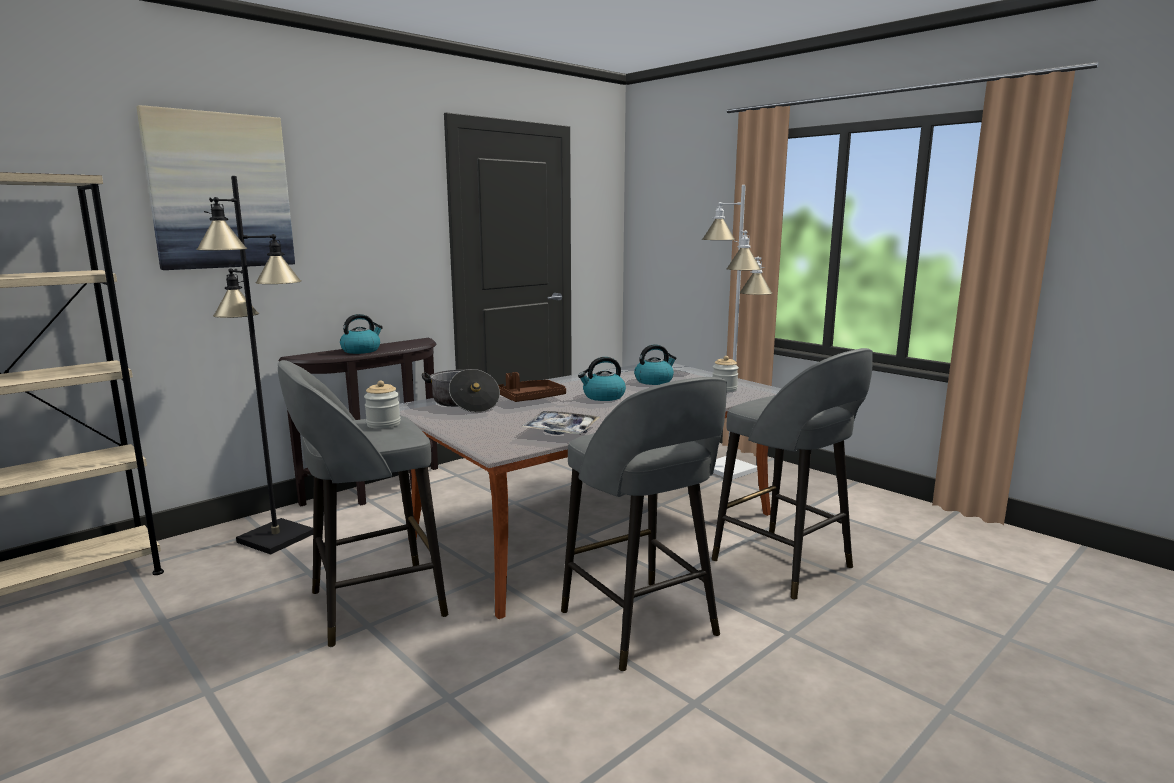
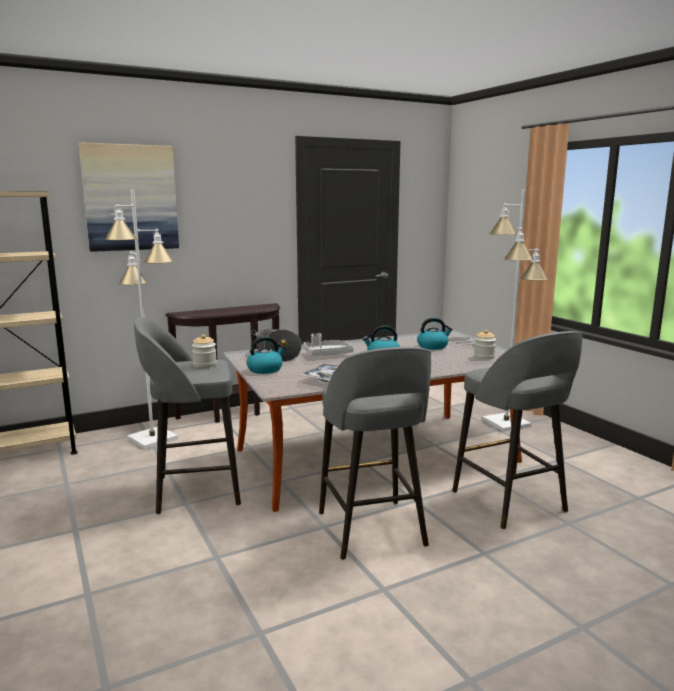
camera: 15 degrees right, 0 degrees up
black floor lamp [196,176,313,555] -> white floor lamp [105,189,178,449]
kettle [340,314,383,354] -> kettle moved to [247,336,286,374]
brown tray [498,372,566,402] -> grey tray [303,333,354,356]

